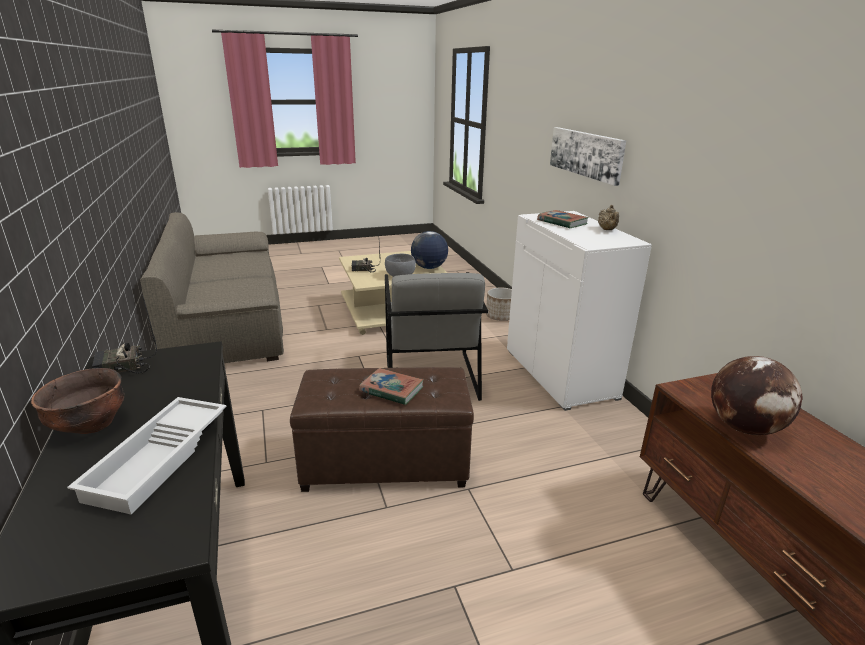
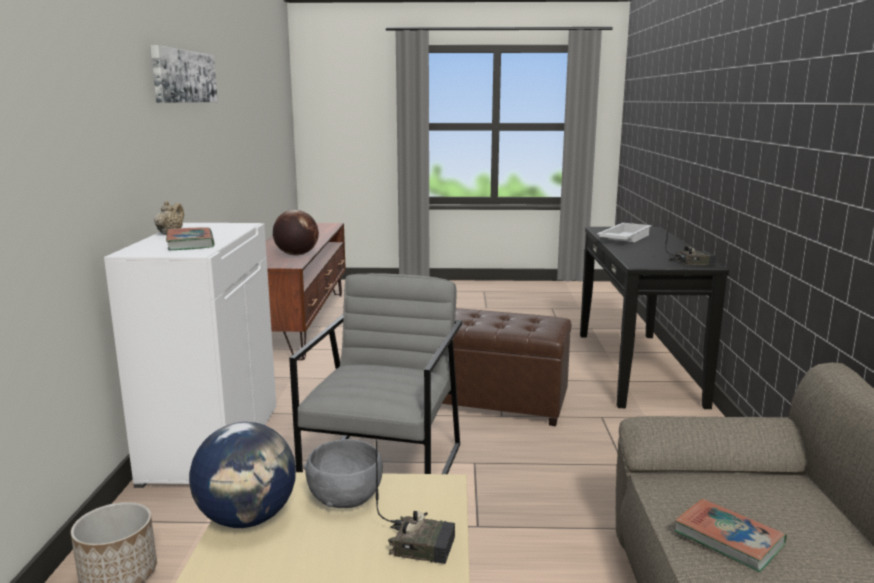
camera: 160 degrees left, 10 degrees down
brown bowl [31,368,125,434] -> none
book [359,368,424,405] -> book moved to [675,499,787,572]
picture [550,127,626,186] -> picture moved to [150,45,218,103]

